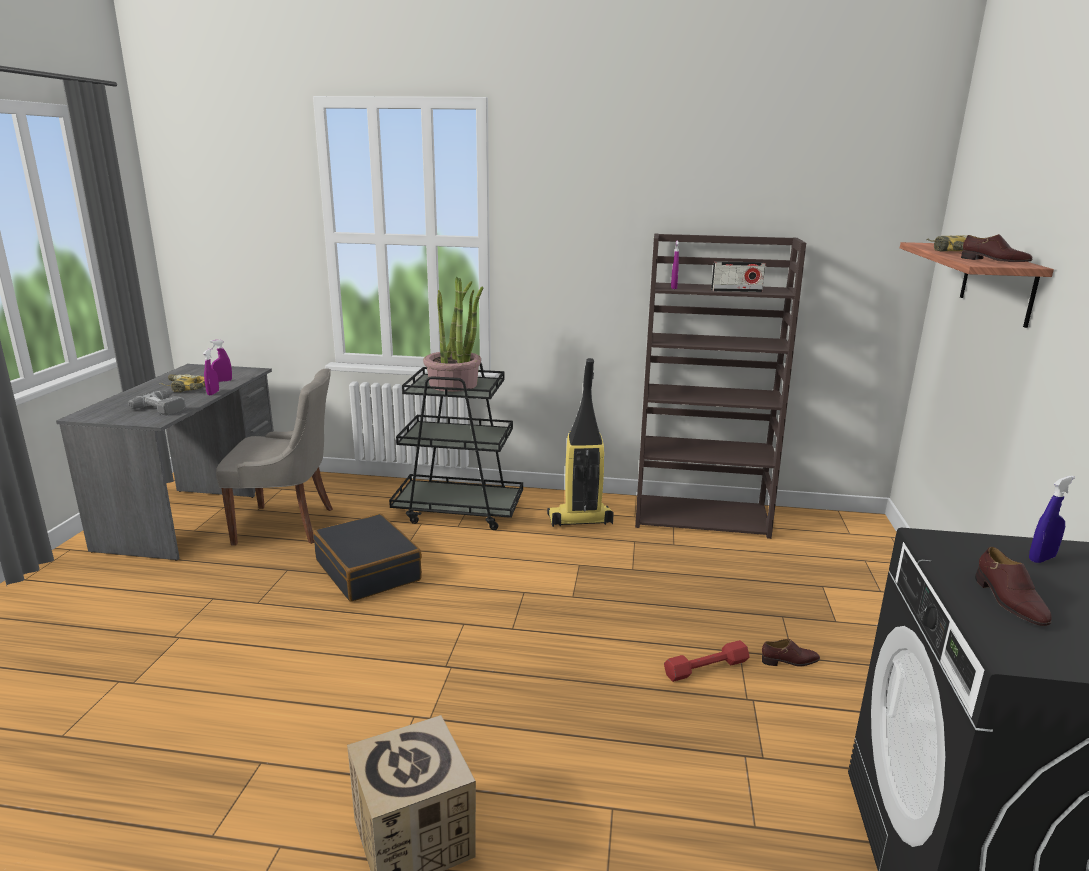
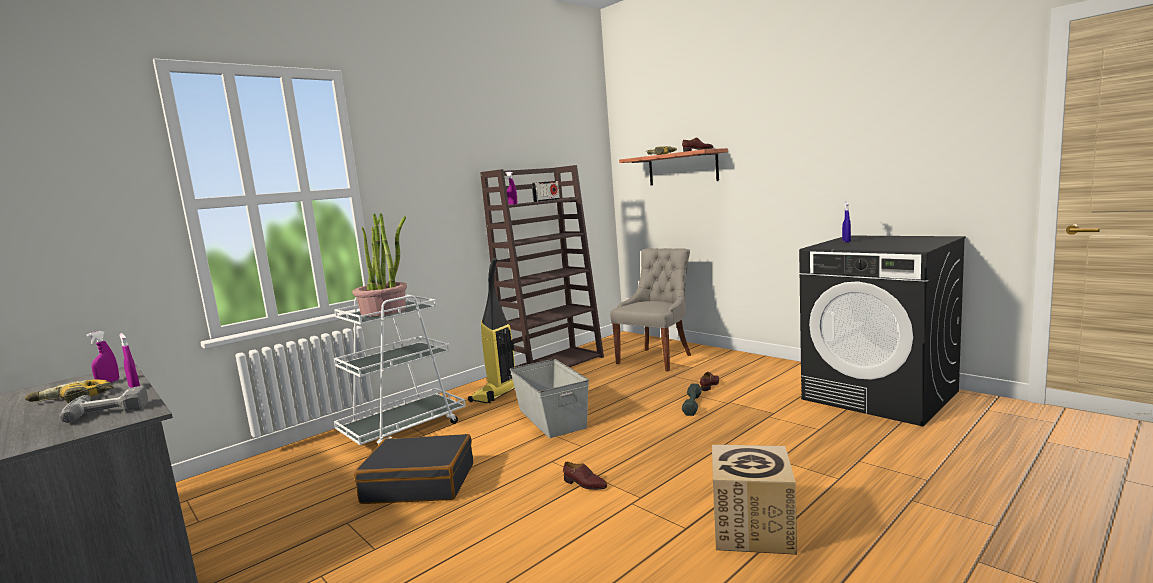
camera: 50 degrees left, 10 degrees down
grey chair [216,369,333,546] -> grey chair moved to [610,248,691,371]
black cart [389,363,523,530] -> white cart [334,295,465,445]
red dumbbell [664,640,750,682] -> grey dumbbell [682,384,702,416]
brown shoe [975,547,1052,626] -> brown shoe moved to [563,462,607,490]
none -> grey storage box [510,359,589,438]

